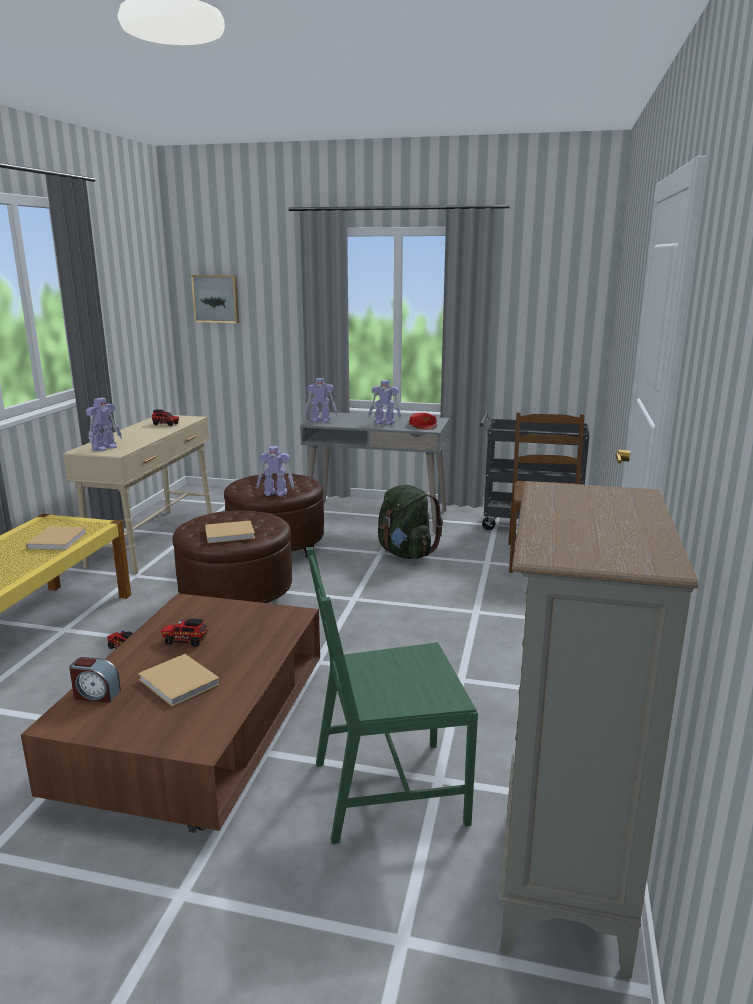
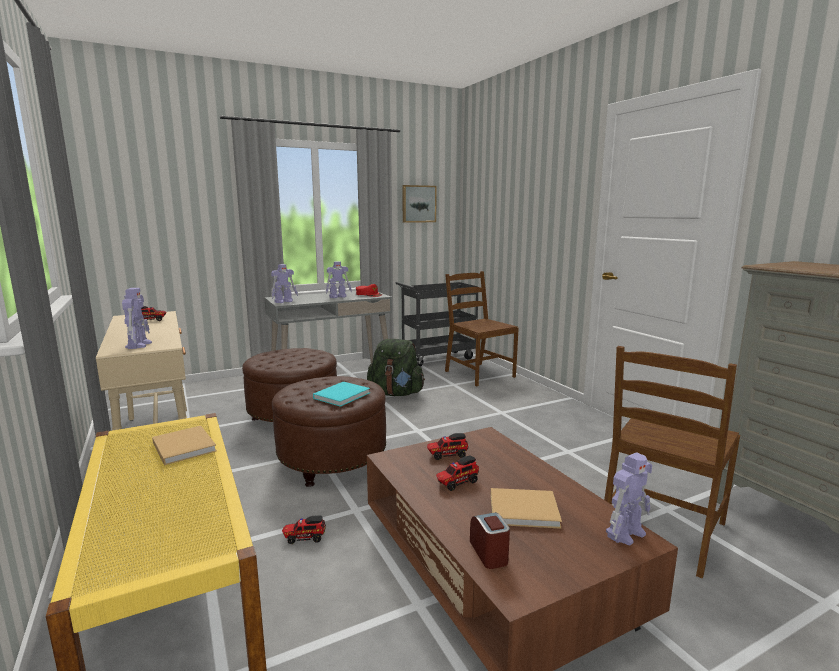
camera: 40 degrees left, 5 degrees down
alarm clock [69,657,121,703] -> alarm clock turned 75 degrees counterclockwise [470,512,510,569]
picture [191,275,239,323] -> picture moved to [402,185,437,223]
beige book [205,521,255,543] -> turquoise book [313,382,370,407]
toy robot [256,446,294,496] -> toy robot moved to [606,452,652,546]
green chair [306,547,478,844] -> brown chair [604,346,740,579]
none -> toy truck [427,433,468,460]

